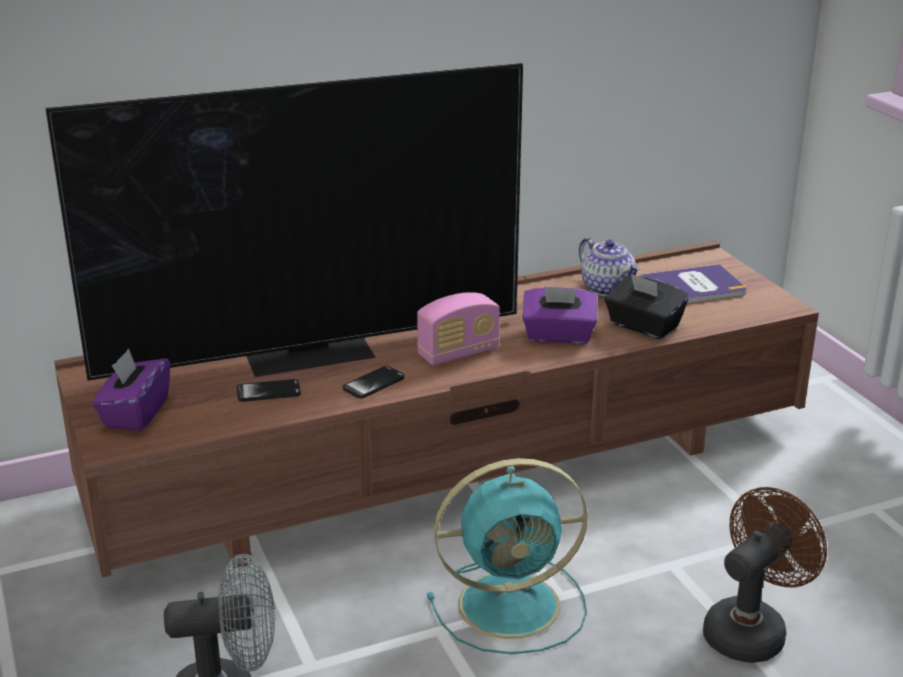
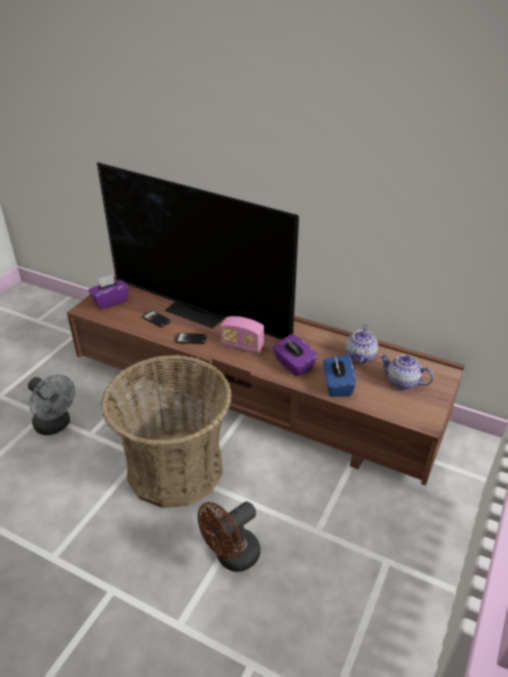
camera: 50 degrees right, 10 degrees up
turquoise fan [427,458,588,654] -> basket [101,355,232,508]
black tissue box [605,274,689,339] -> blue tissue box [323,355,356,397]
book [640,264,747,303] -> teapot [380,353,434,390]
brown fan [703,487,827,663] -> brown fan turned 135 degrees clockwise [198,501,260,572]

